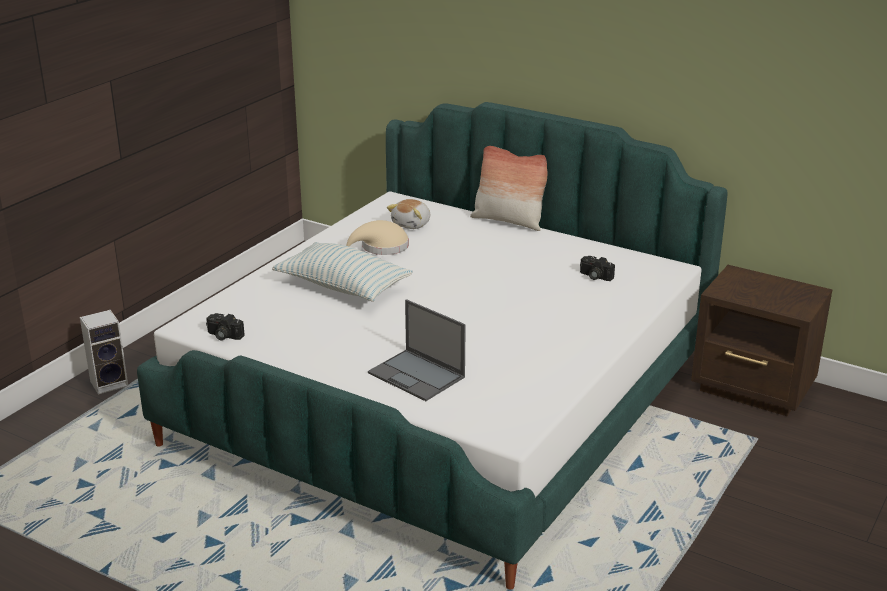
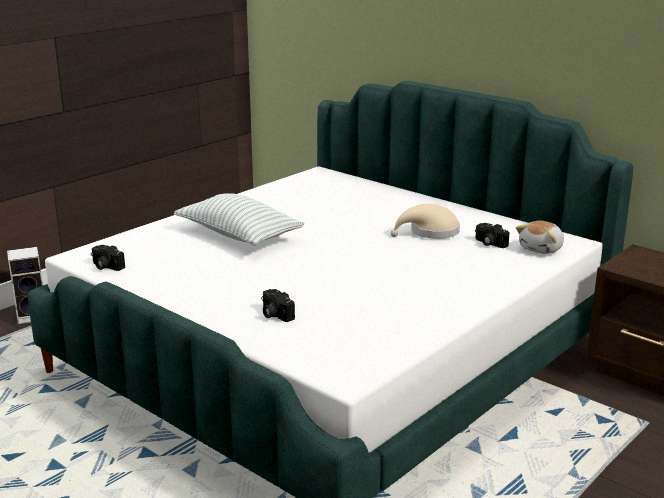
camera: 10 degrees right, 5 degrees down
beige hat [346,220,409,255] -> beige hat moved to [391,204,460,239]
laptop [368,299,466,401] -> camera [261,289,295,322]
plush toy [387,199,430,229] -> plush toy moved to [516,221,564,254]
pillow [470,146,547,231] -> none

